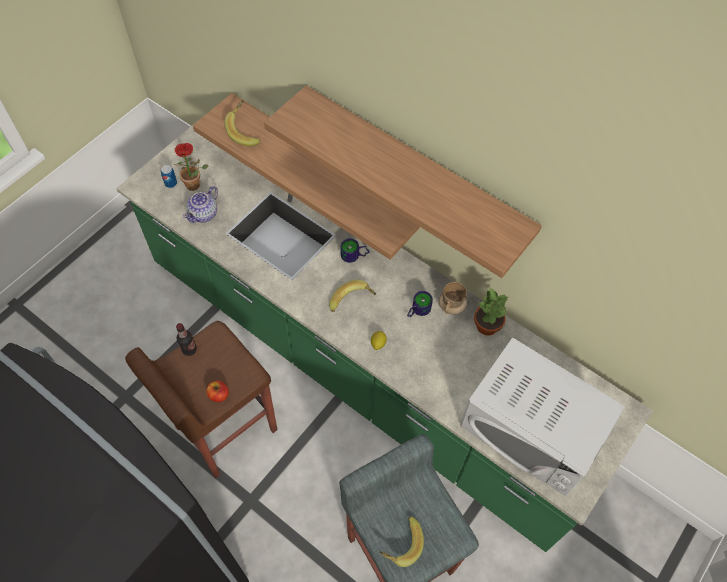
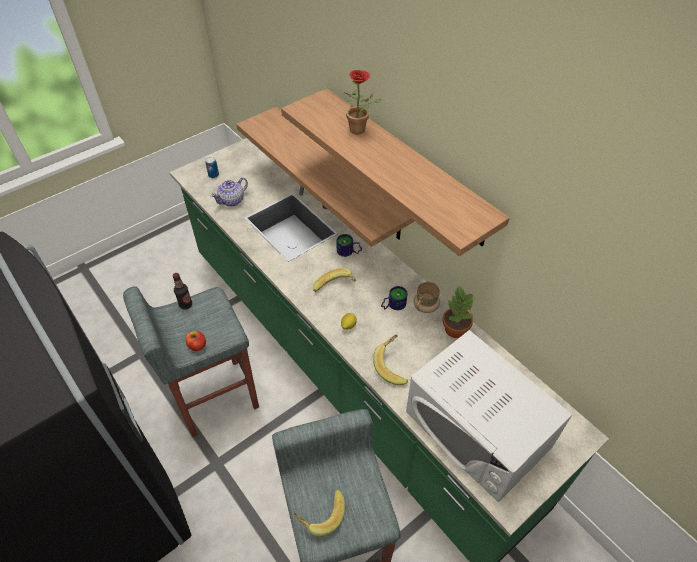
camera: 15 degrees right, 10 degrees down
brown stool [125,321,277,478] -> grey stool [123,286,259,437]
potted plant [174,143,209,191] -> potted plant moved to [344,70,382,134]
banana [225,100,261,147] -> banana moved to [373,334,408,385]

